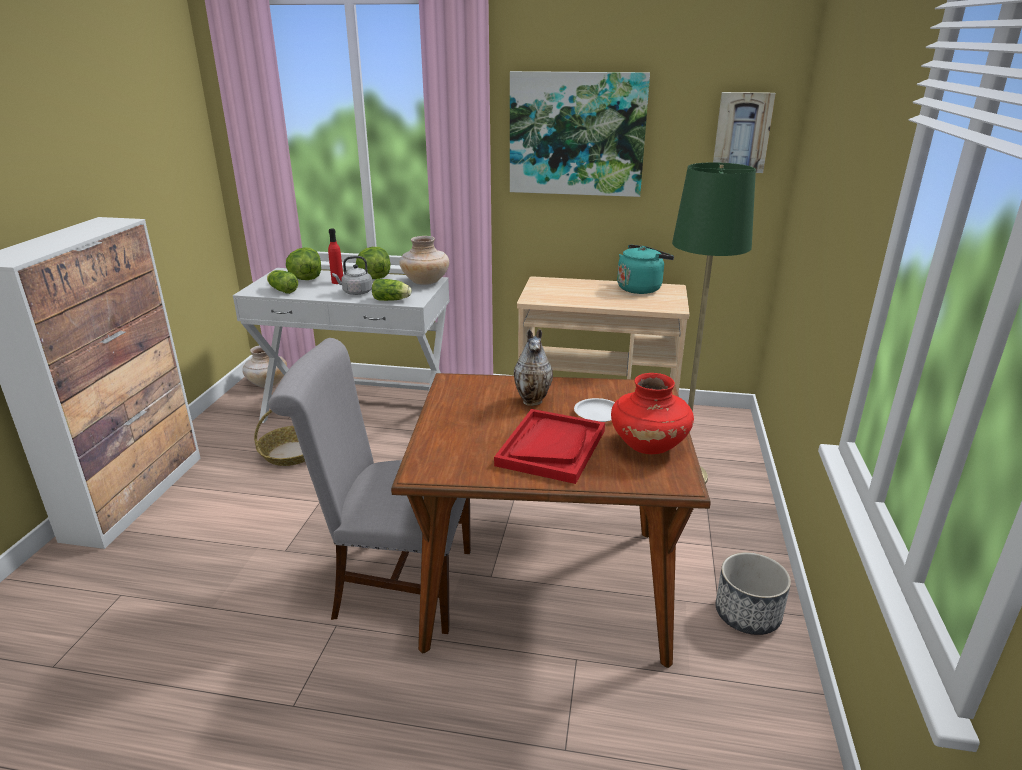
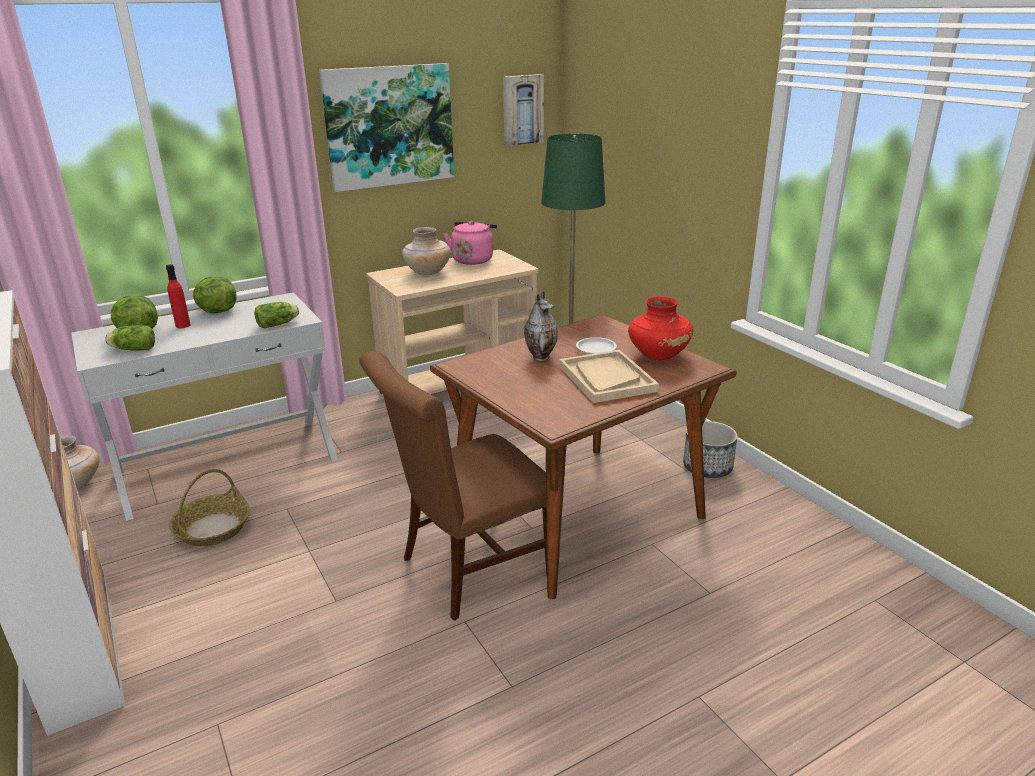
camera: 40 degrees left, 0 degrees up
grey chair [268,338,471,634] -> brown chair [359,351,547,621]
grey kettle [332,256,372,295] -> none
beige vase [399,236,449,285] -> beige vase moved to [402,227,451,275]
red tray [494,409,605,484] -> beige tray [559,350,659,403]
turquoise kettle [617,244,674,294] -> pink kettle [444,221,497,265]

